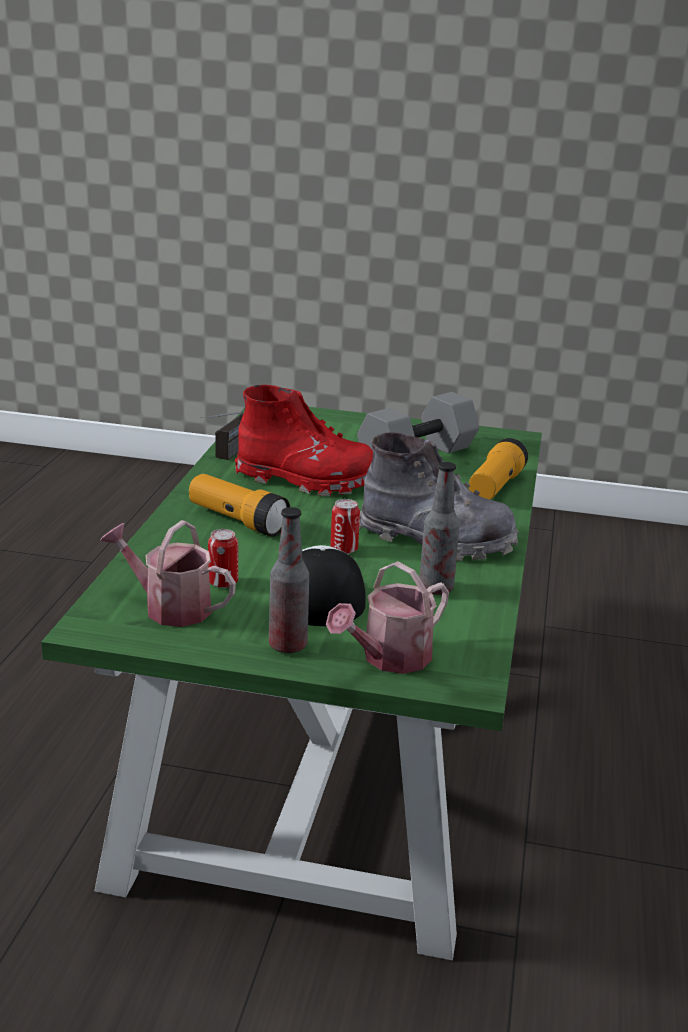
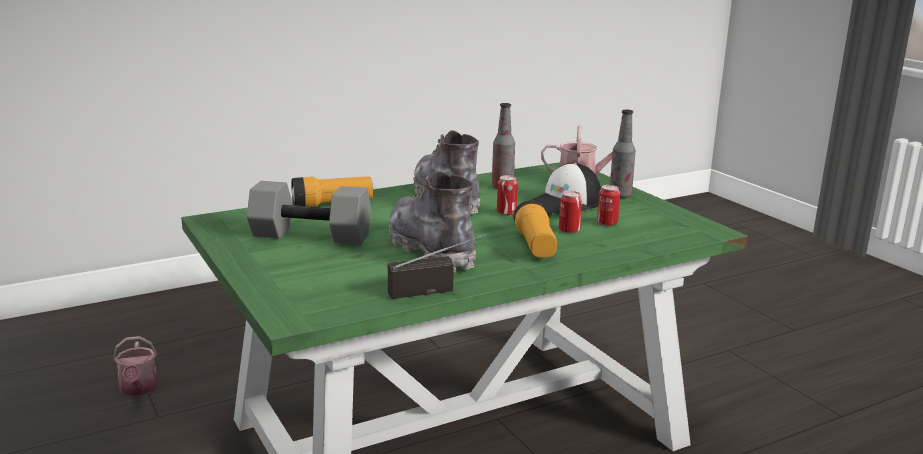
camera: 130 degrees left, 5 degrees down
watering can [100,520,236,627] -> watering can moved to [113,336,159,396]
red boot [235,385,373,496] -> grey boot [389,171,476,272]
none -> can [559,191,582,234]

